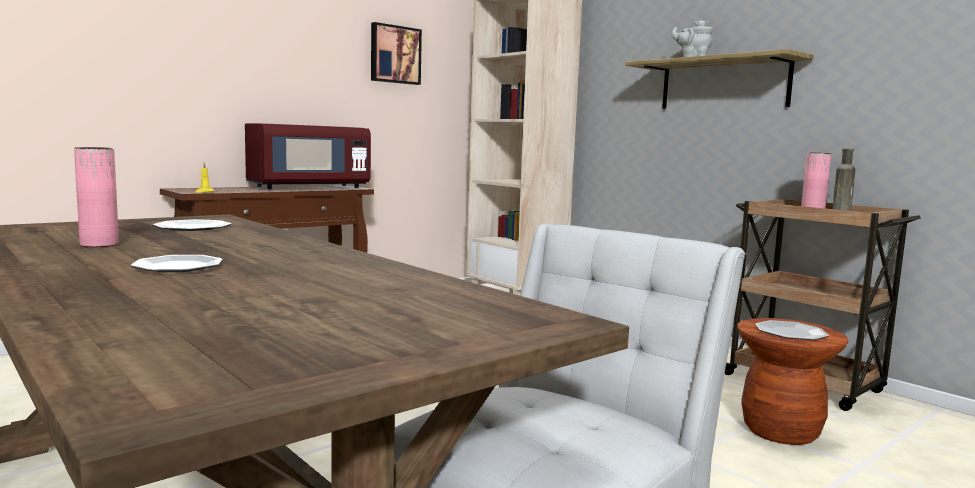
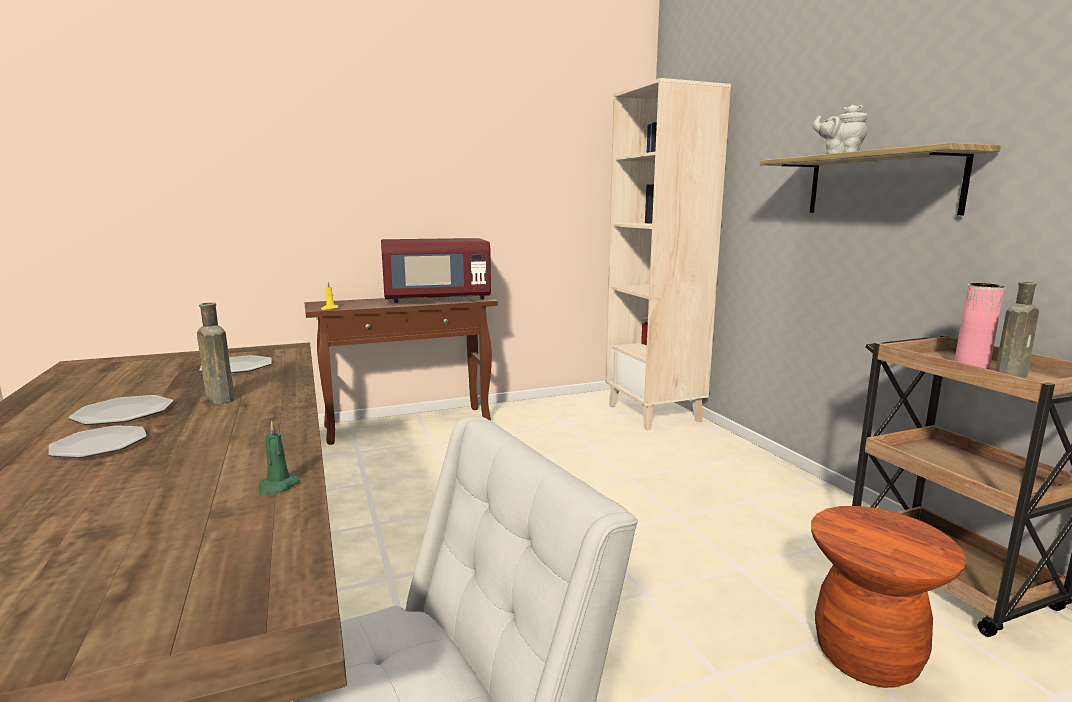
camera: 20 degrees right, 5 degrees up
pink vase [74,147,119,247] -> none
picture [371,22,422,85] -> none
plate [755,320,829,340] -> plate moved to [68,395,173,425]
none -> brown bottle [197,303,235,404]
none -> green candle [258,421,300,497]

